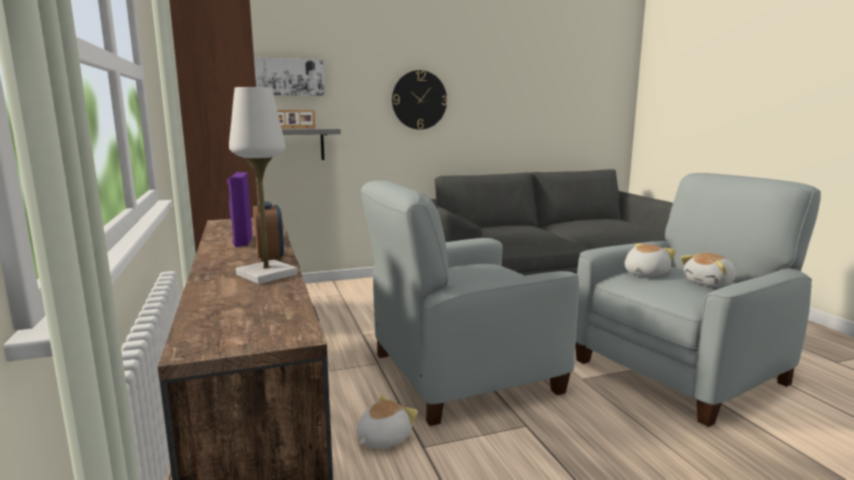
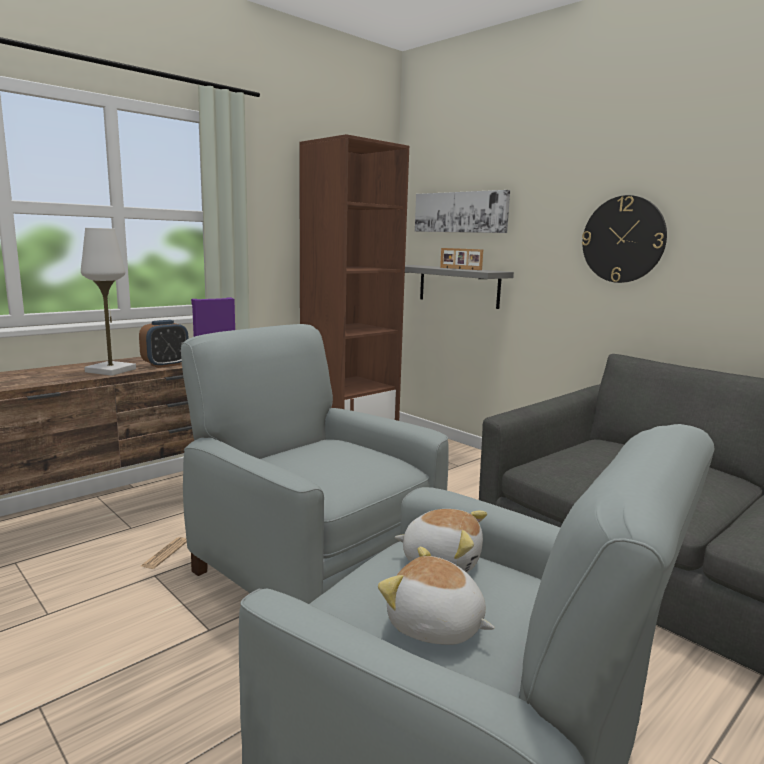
camera: 65 degrees right, 0 degrees up
plush toy [357,394,418,449] -> newspaper [141,537,187,569]

